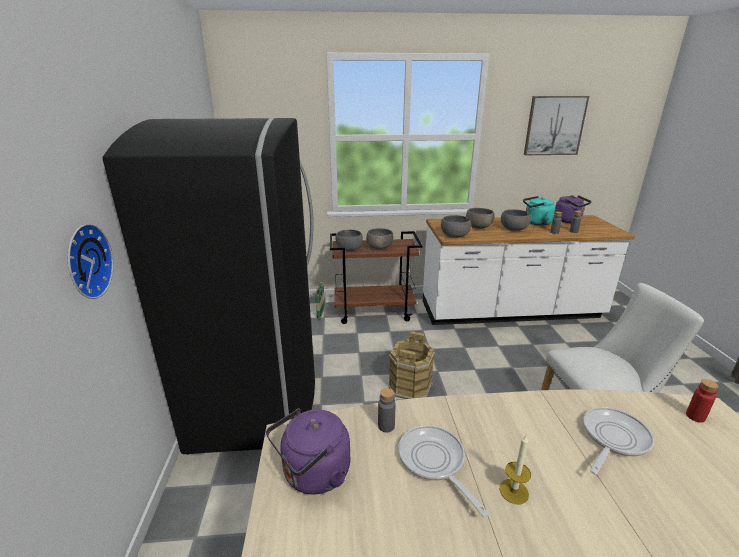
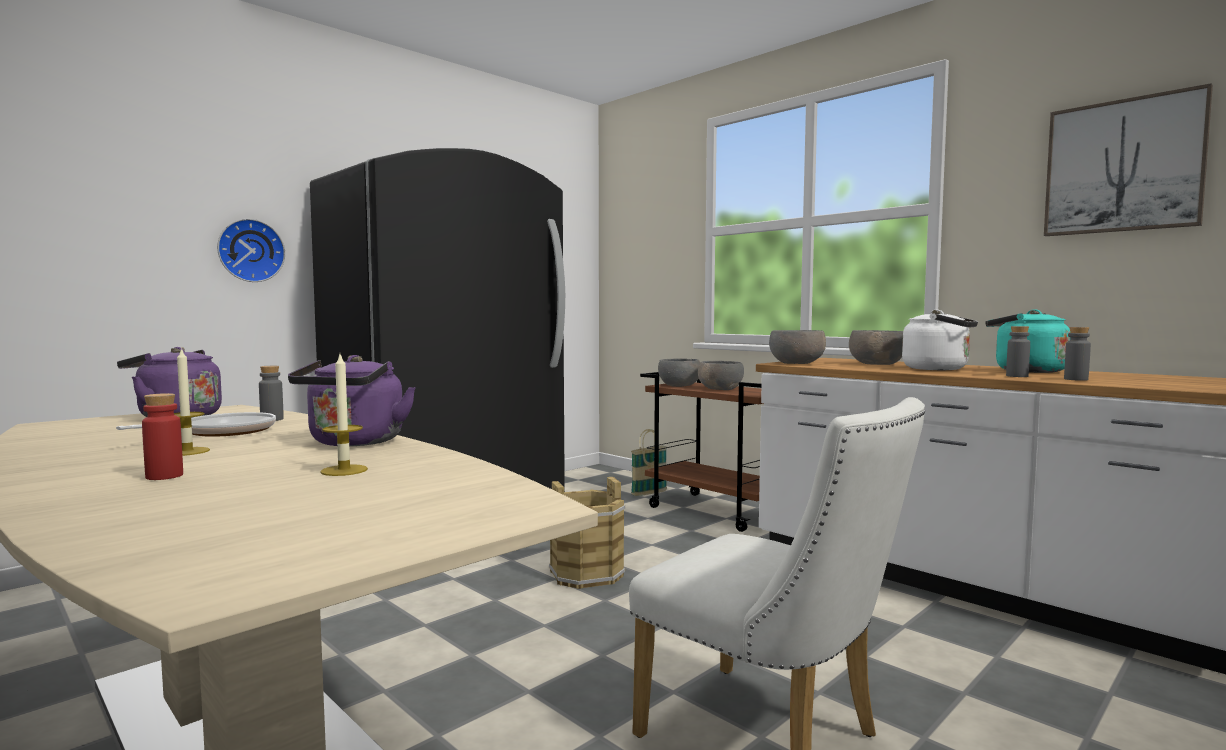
camera: 50 degrees right, 20 degrees down
grey bowl [501,209,531,231] -> white kettle [902,310,978,370]
purple kettle [554,195,592,223] -> purple kettle moved to [288,355,416,446]
frying pan [583,407,654,475] -> candle [320,354,368,476]
red bottle [686,379,719,423] -> red bottle moved to [142,393,183,480]

